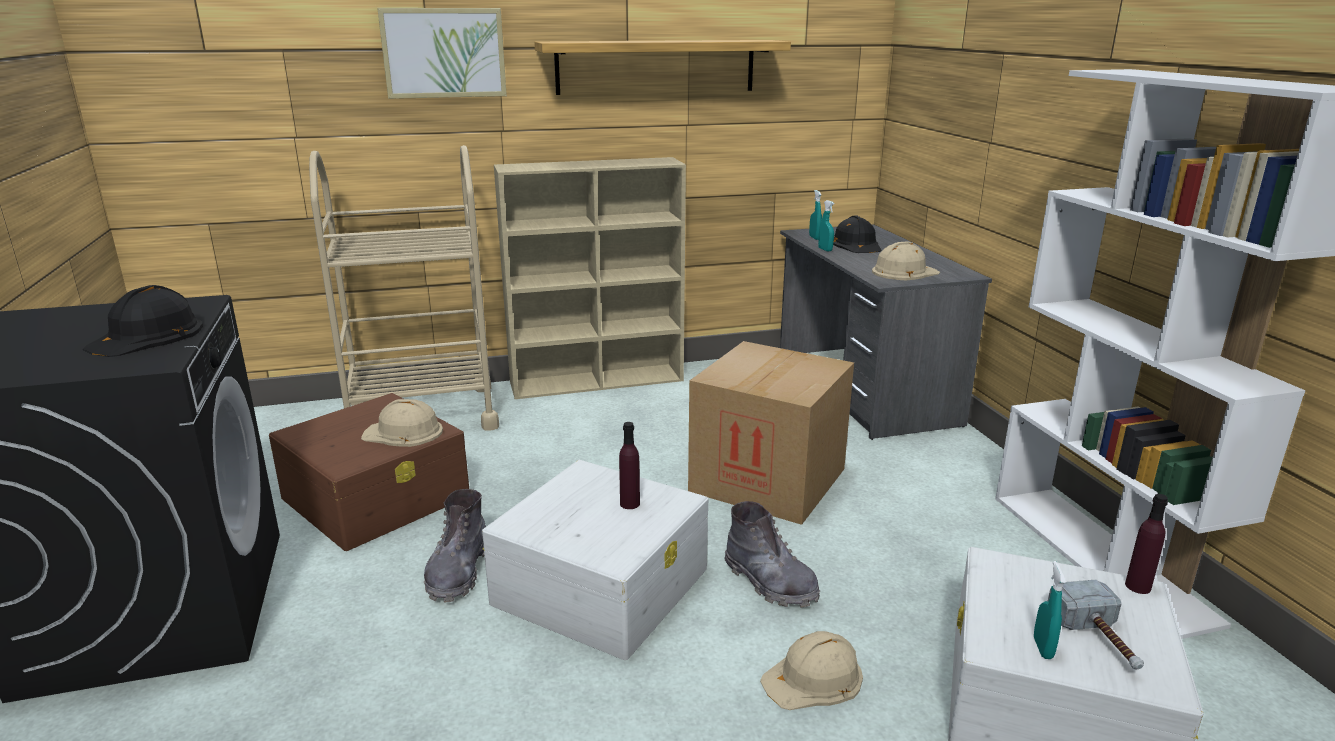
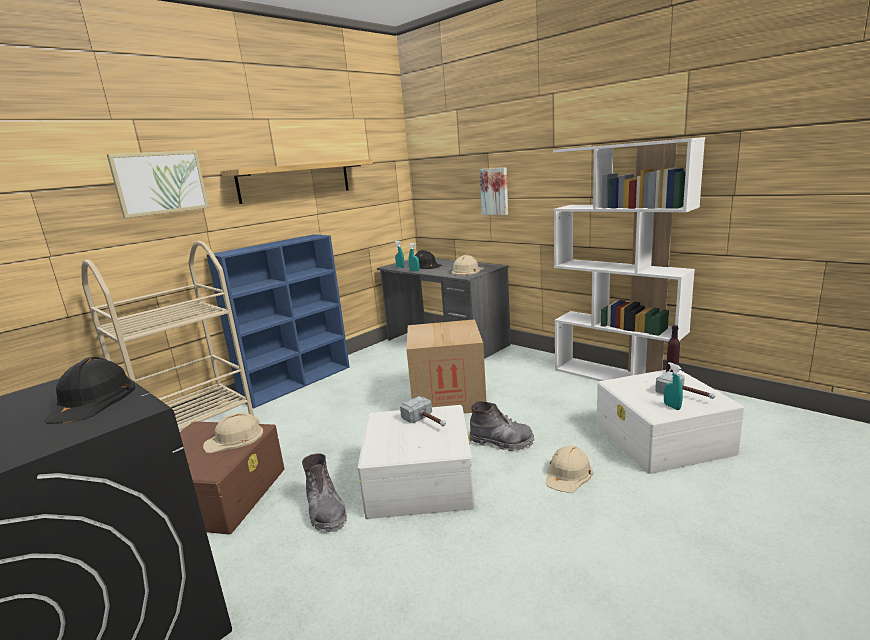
camera: 30 degrees left, 5 degrees down
beige bookcase [494,157,686,399] -> blue bookcase [207,234,350,409]
purple bottle [619,422,640,509] -> hammer [400,396,446,426]
none -> picture [480,167,508,215]

